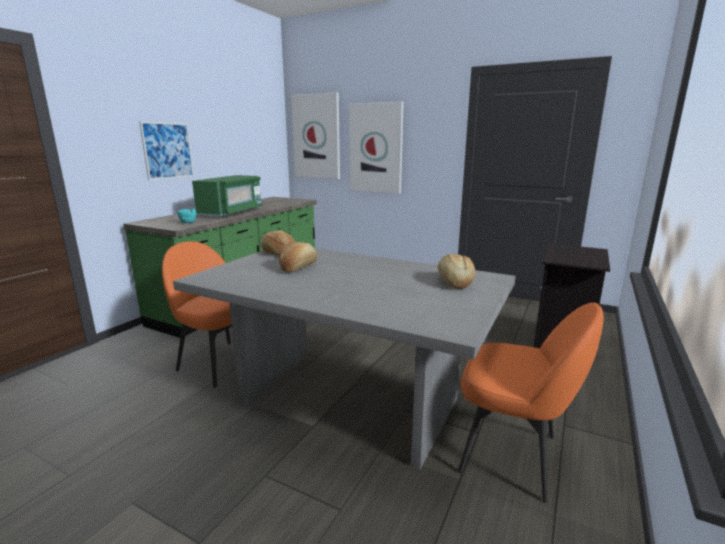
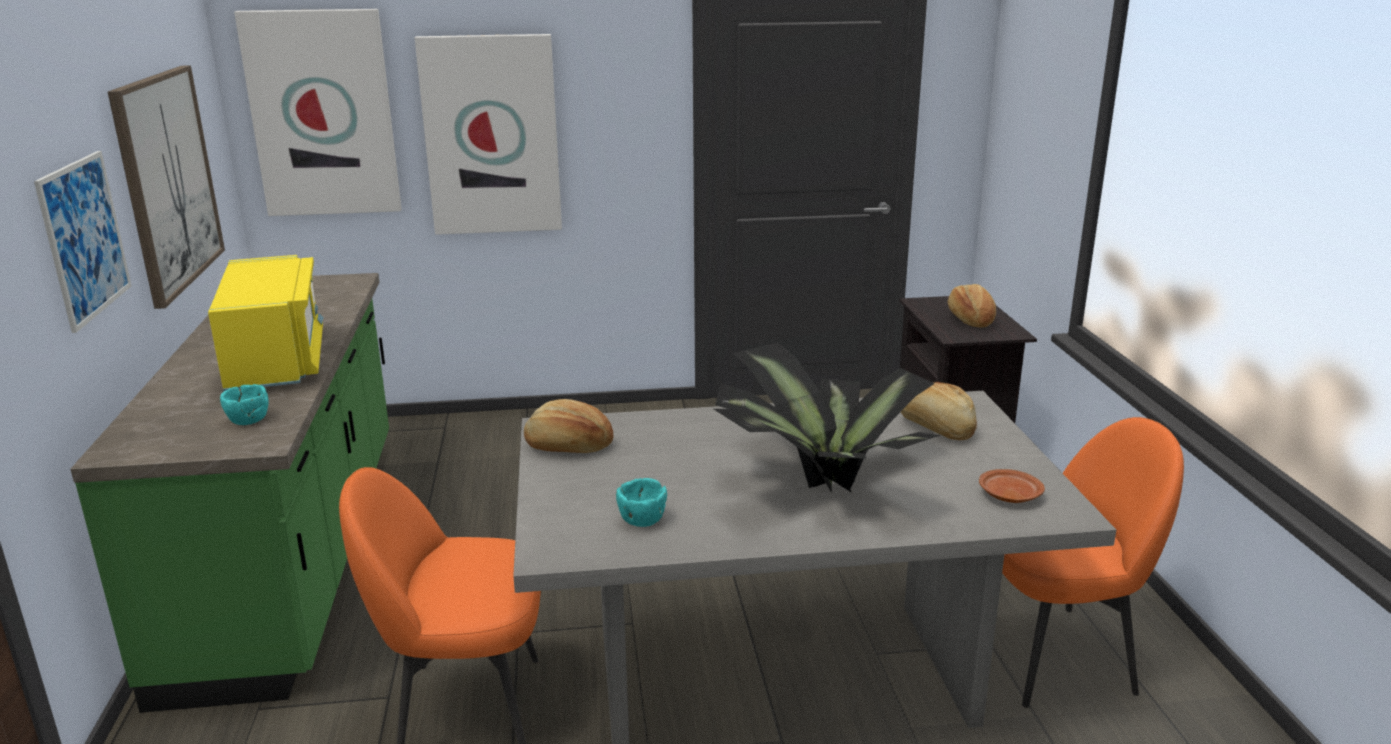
camera: 35 degrees left, 5 degrees up
green microwave [192,175,263,217] -> yellow microwave [208,255,323,391]
bread [279,242,318,273] -> bread moved to [948,284,996,327]
none -> picture [108,65,225,309]
none -> turquoise bowl [616,478,667,527]
none -> potted plant [714,342,940,493]
none -> brown plate [979,469,1045,503]

